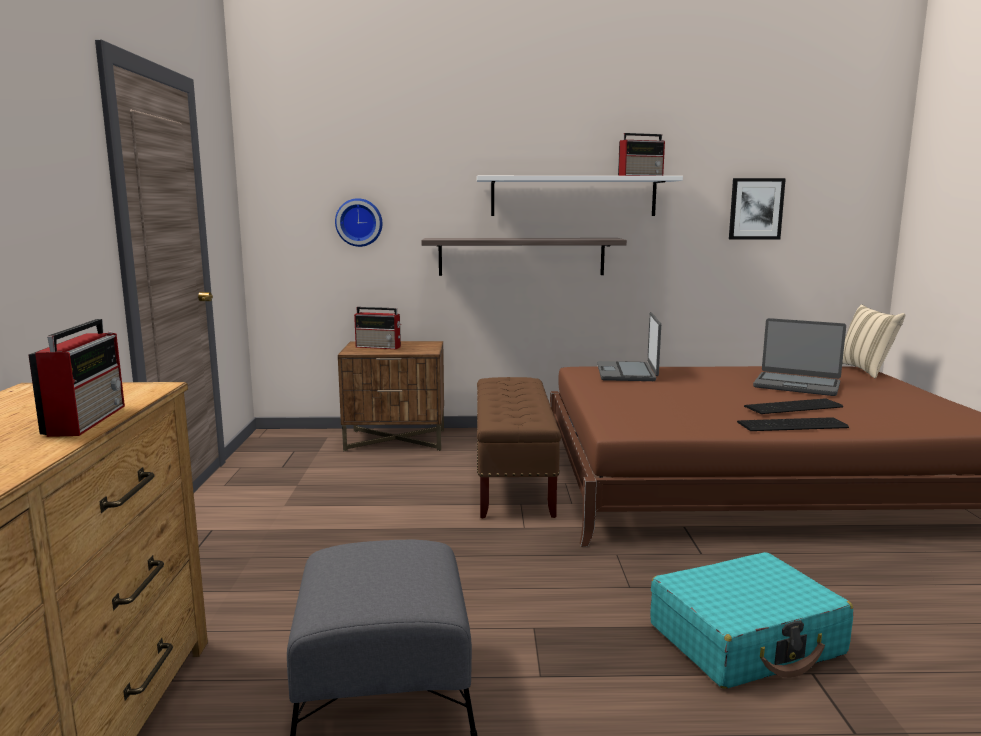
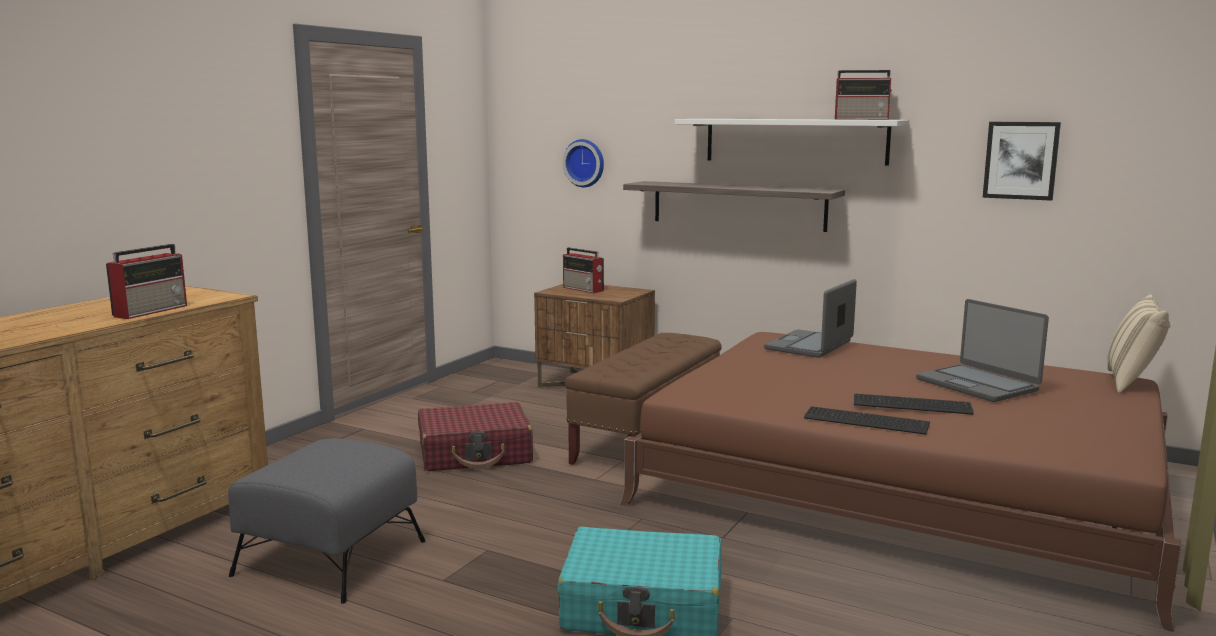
camera: 30 degrees right, 0 degrees up
none -> red suitcase [418,402,533,471]

